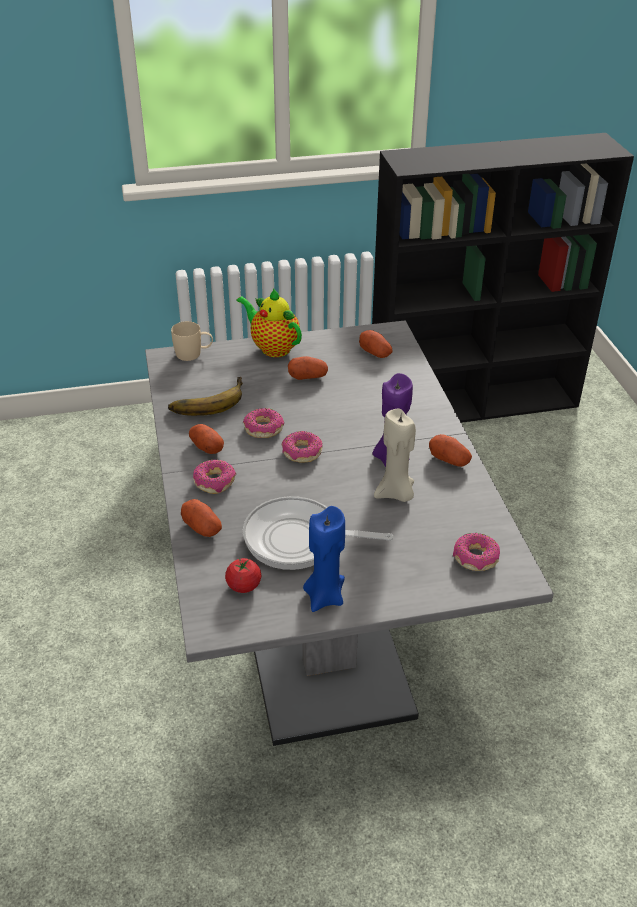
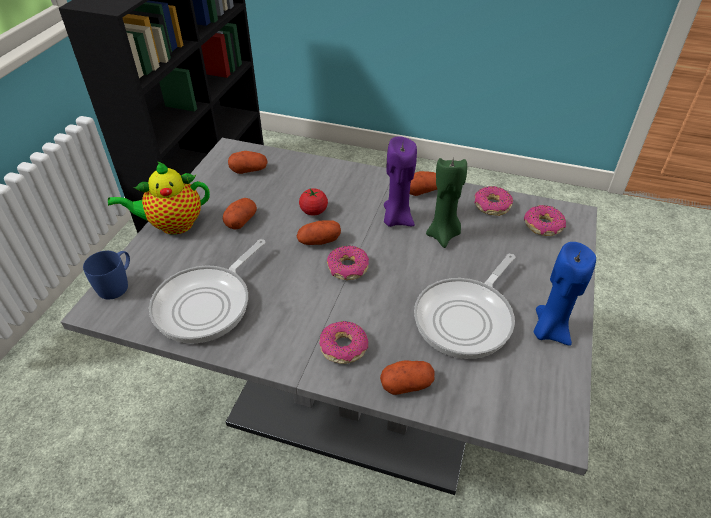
camera: 60 degrees left, 5 degrees up
banana [168,377,243,416] -> frying pan [149,239,266,344]
beige mug [171,321,213,361] -> blue mug [83,251,130,299]
potato [189,424,224,454] -> potato moved to [297,220,341,245]
tomato [225,558,261,593] -> tomato moved to [299,188,328,215]
donut [243,408,284,438] -> donut moved to [474,186,513,216]
beige candle [374,408,416,502] -> green candle [426,156,467,248]

